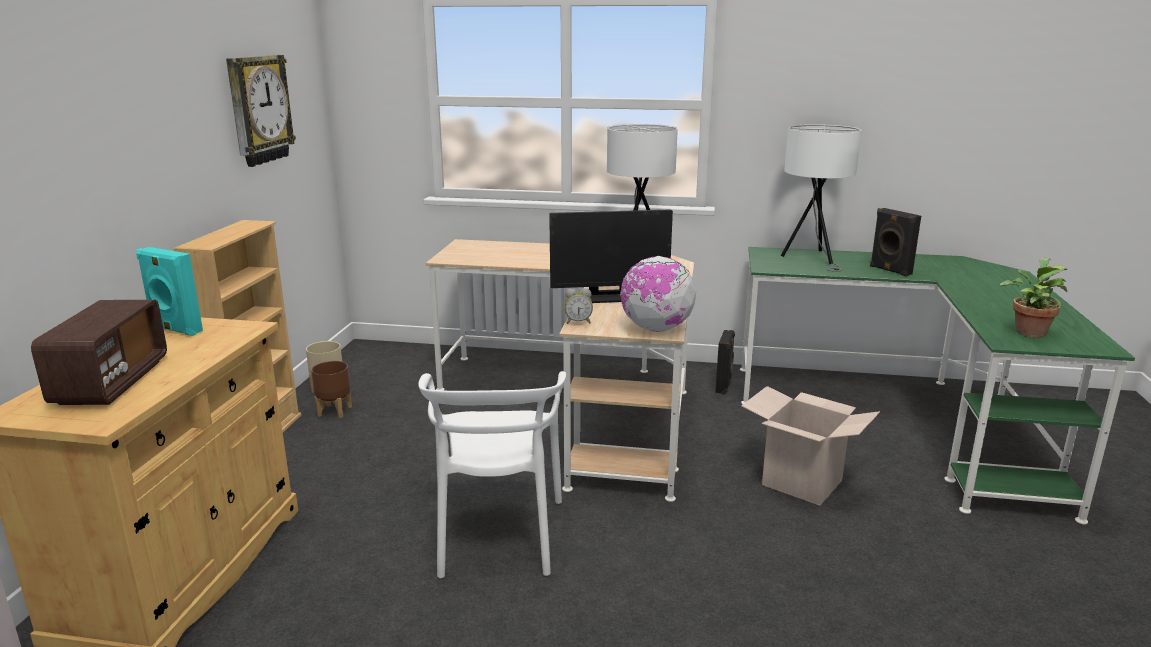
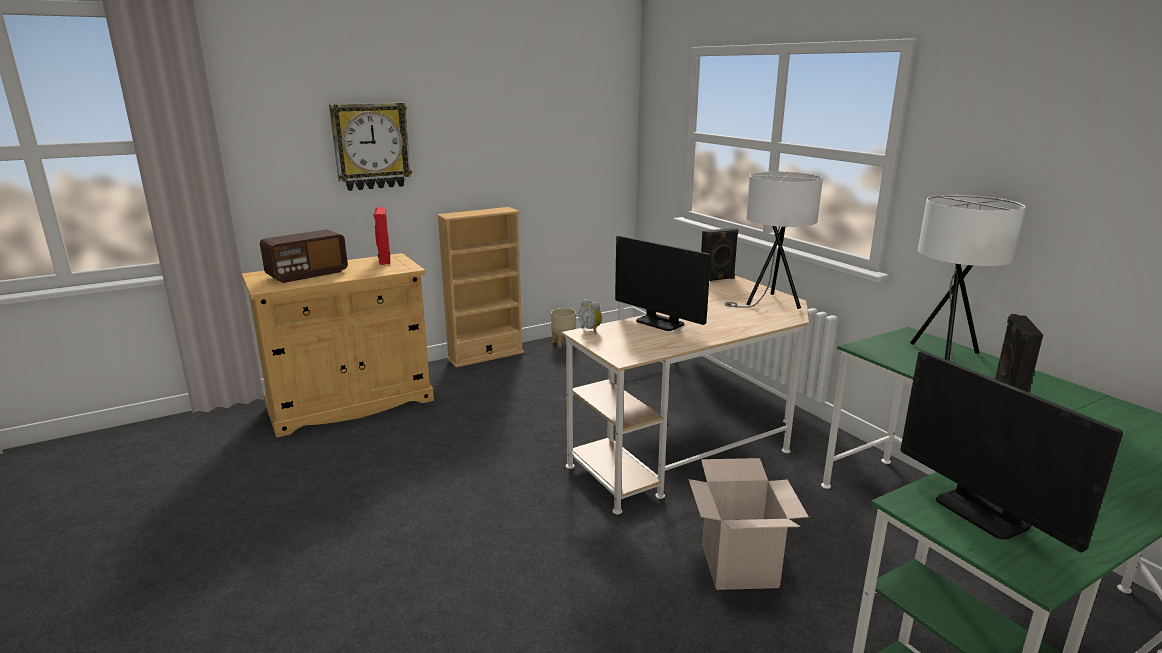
camera: 50 degrees right, 0 degrees up
turquoise speaker [136,247,203,336] -> red speaker [374,207,390,265]
wall clock [226,55,296,167] -> wall clock moved to [329,103,412,191]
brown planter [311,361,352,418] -> none
white chair [418,371,566,578] -> none
globe [620,256,696,332] -> none
black speaker [715,330,735,395] -> black speaker moved to [701,228,739,281]
potted plant [1000,257,1068,338] -> monitor [900,351,1123,553]

